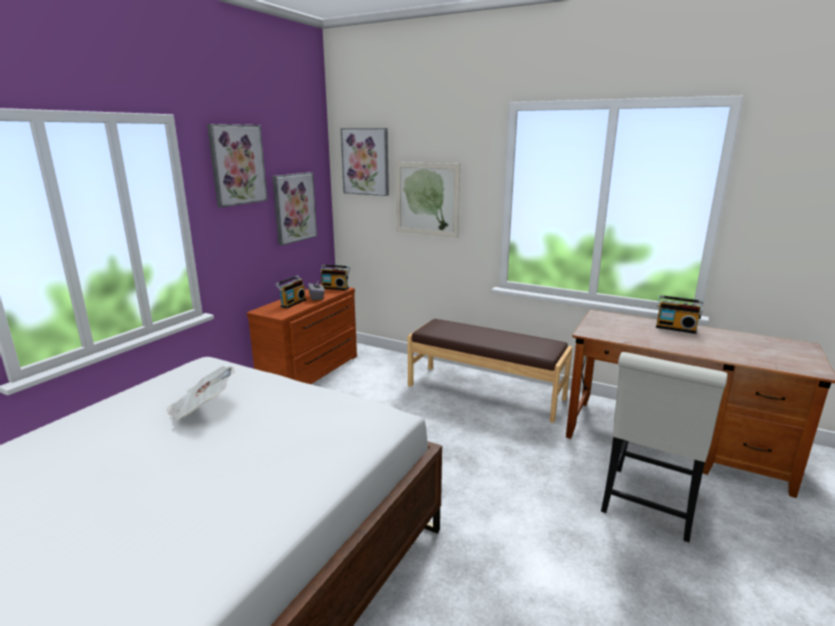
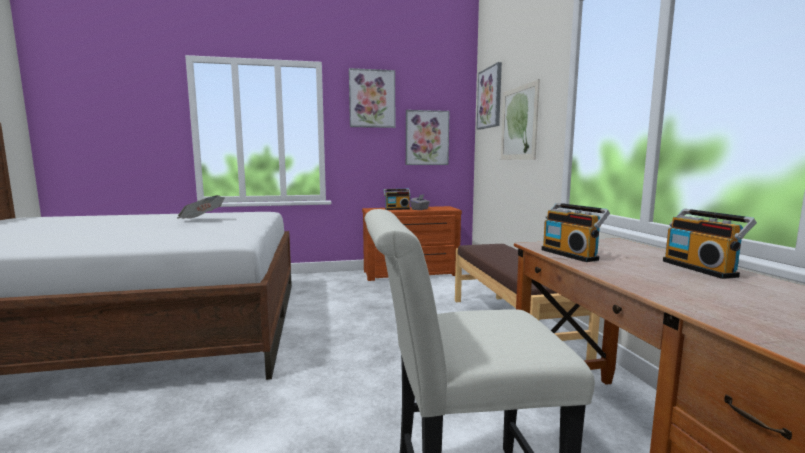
camera: 50 degrees right, 10 degrees down
radio [320,264,350,291] -> radio moved to [541,203,610,262]

